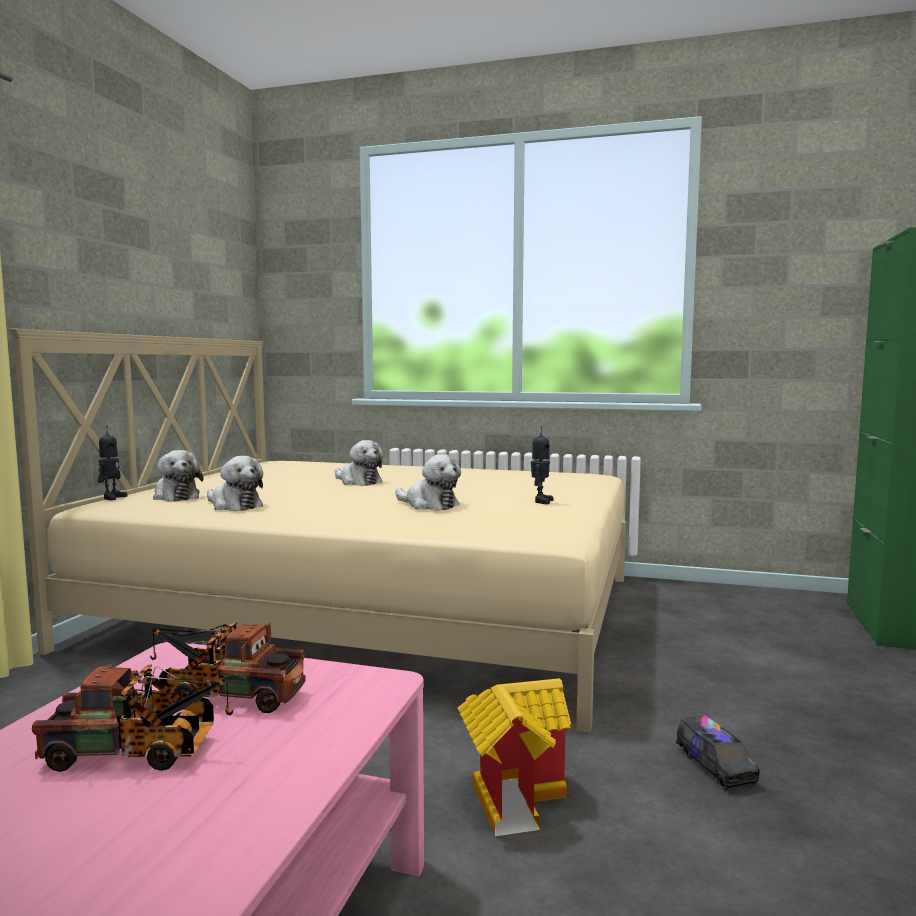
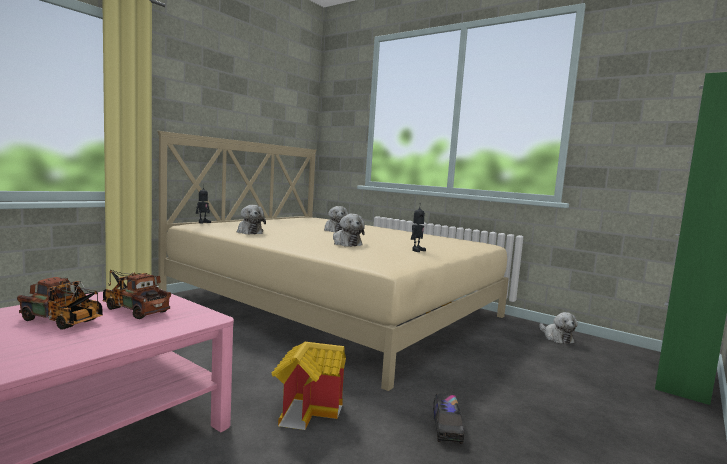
camera: 20 degrees right, 0 degrees up
plush toy [153,450,204,502] -> plush toy moved to [539,312,578,344]

